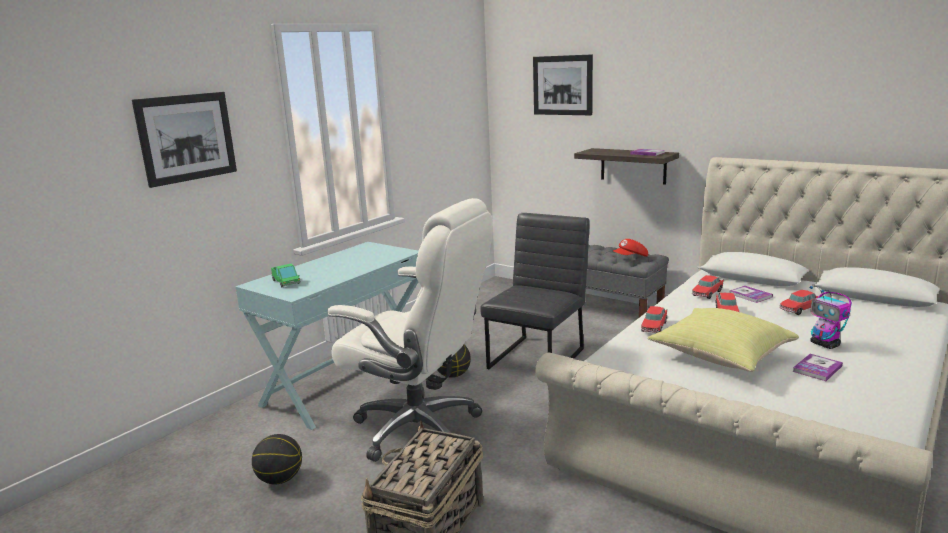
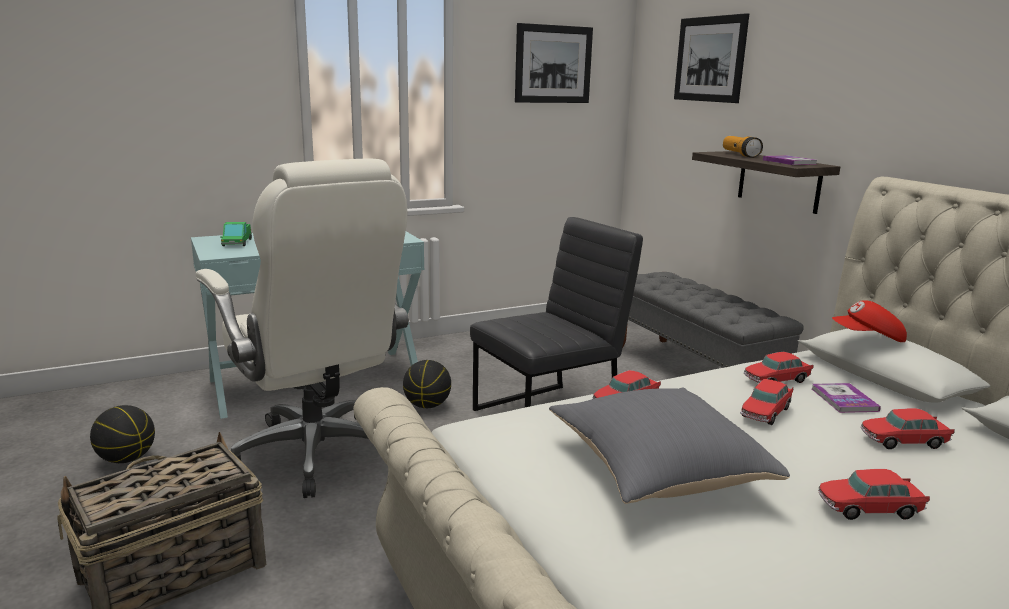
camera: 25 degrees right, 0 degrees up
picture [132,92,237,188] -> picture moved to [515,23,593,103]
red cap [613,239,648,257] -> red cap moved to [832,300,907,342]
yellow pillow [648,308,799,372] -> grey pillow [549,387,790,504]
book [793,354,843,381] -> none
toy robot [810,286,852,349] -> toy car [818,469,930,520]
none -> flashlight [723,136,763,158]

